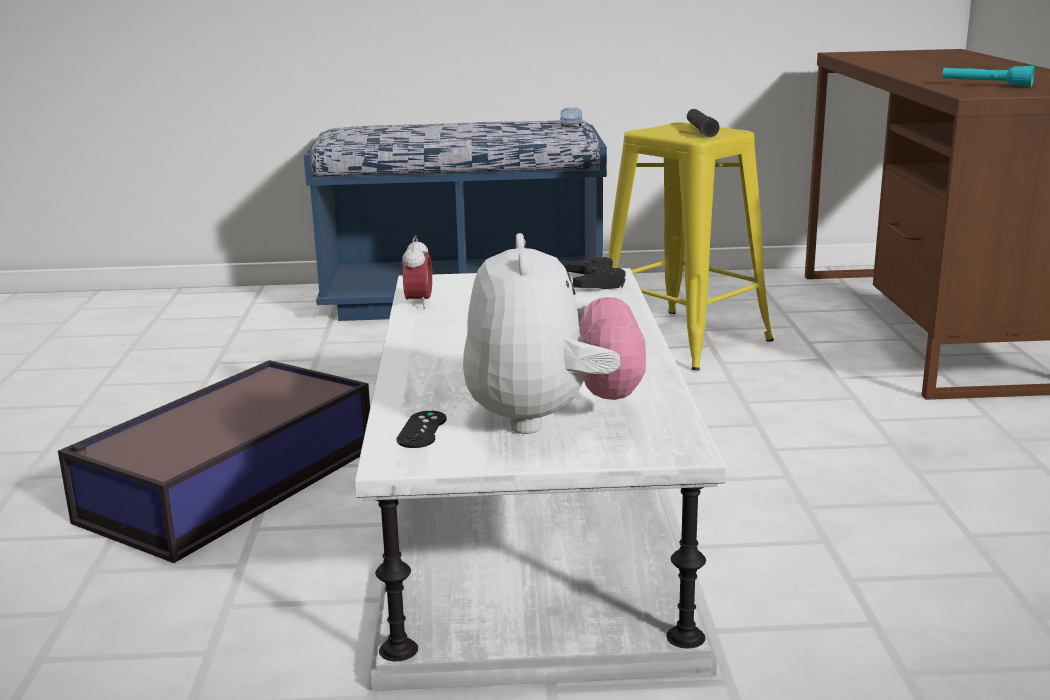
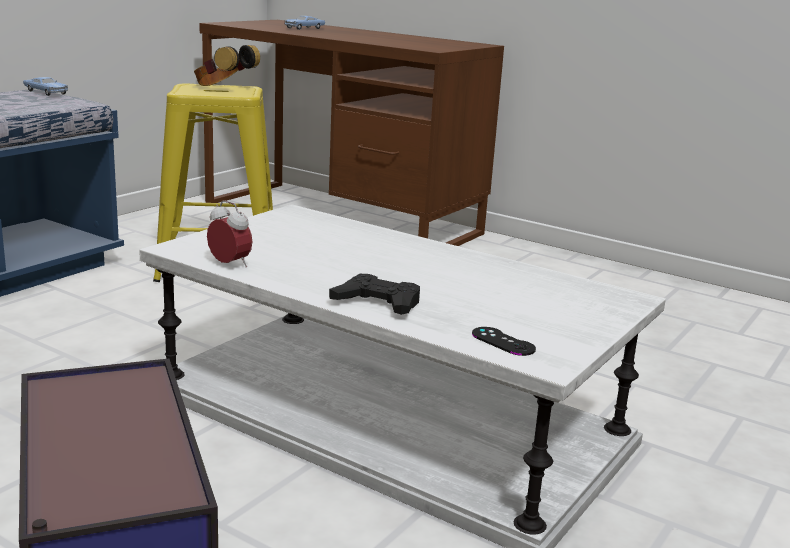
camera: 55 degrees left, 0 degrees up
plush toy [463,233,646,434] -> none
black game controller [559,257,626,289] -> black game controller moved to [329,274,420,315]
black flashlight [687,109,720,137] -> headphones [194,45,260,86]
turquoise flashlight [942,66,1035,87] -> none
none -> blue toy car [285,16,325,30]

